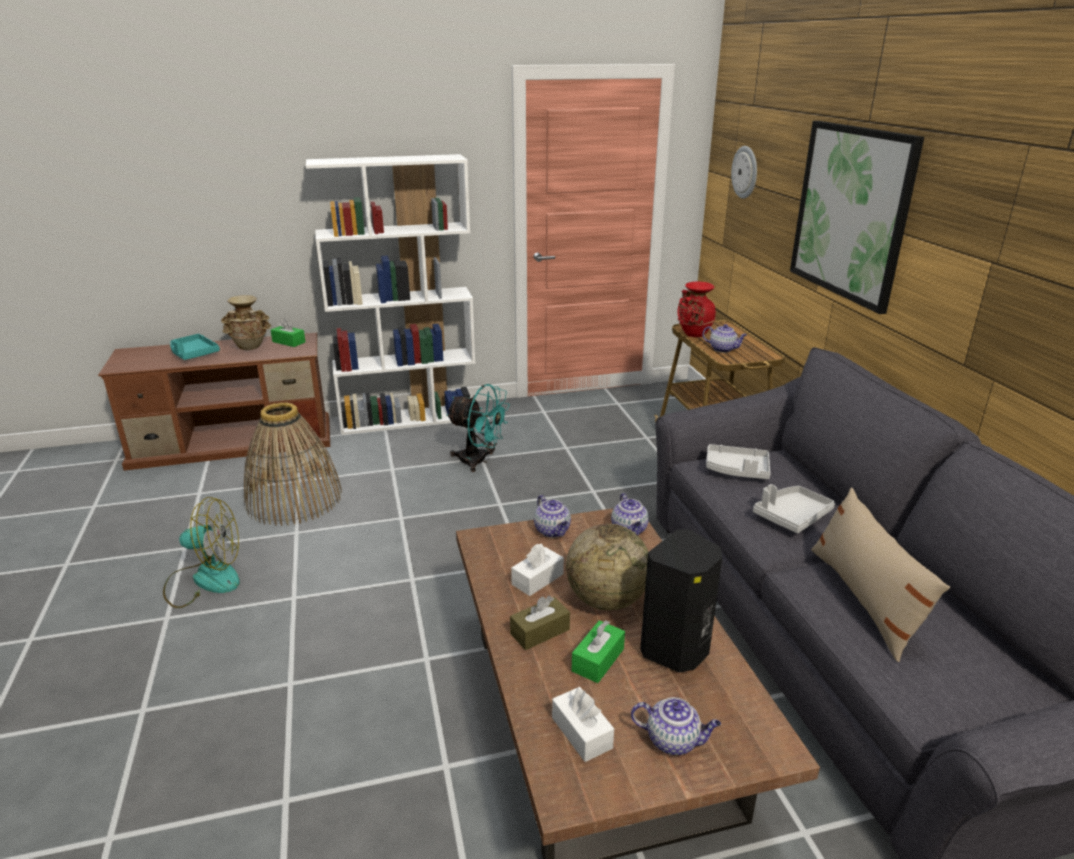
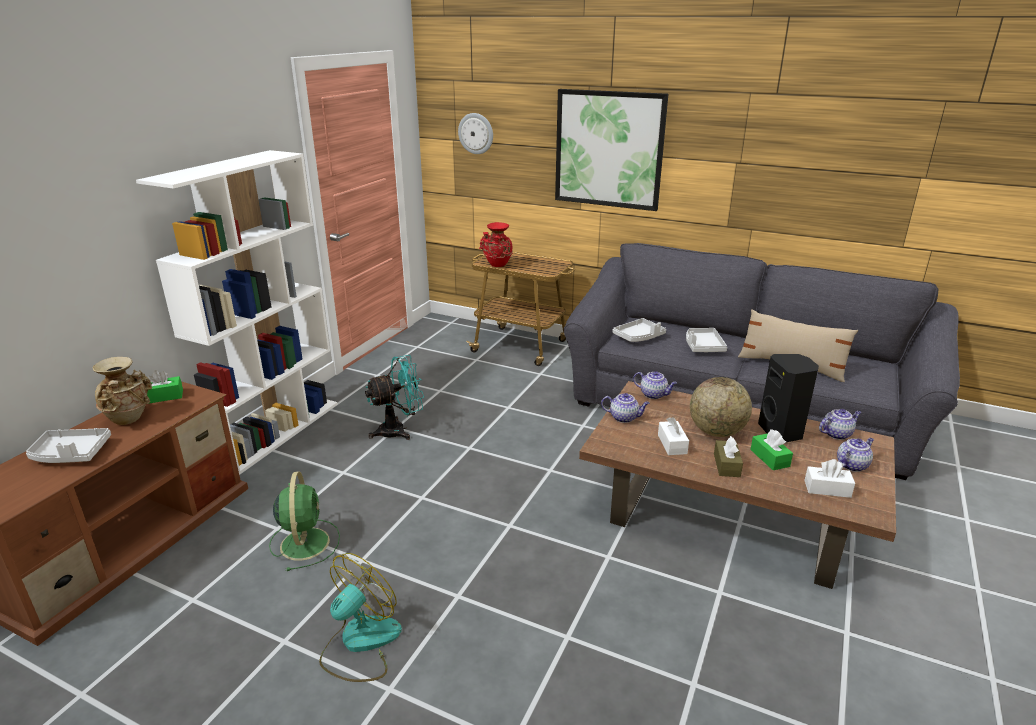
camera: 50 degrees left, 0 degrees up
turquoise tray [170,334,220,360] -> grey tray [26,428,111,463]
basket [243,403,342,526] -> green fan [269,471,340,571]
teapot [702,324,747,353] -> teapot moved to [819,409,861,440]

